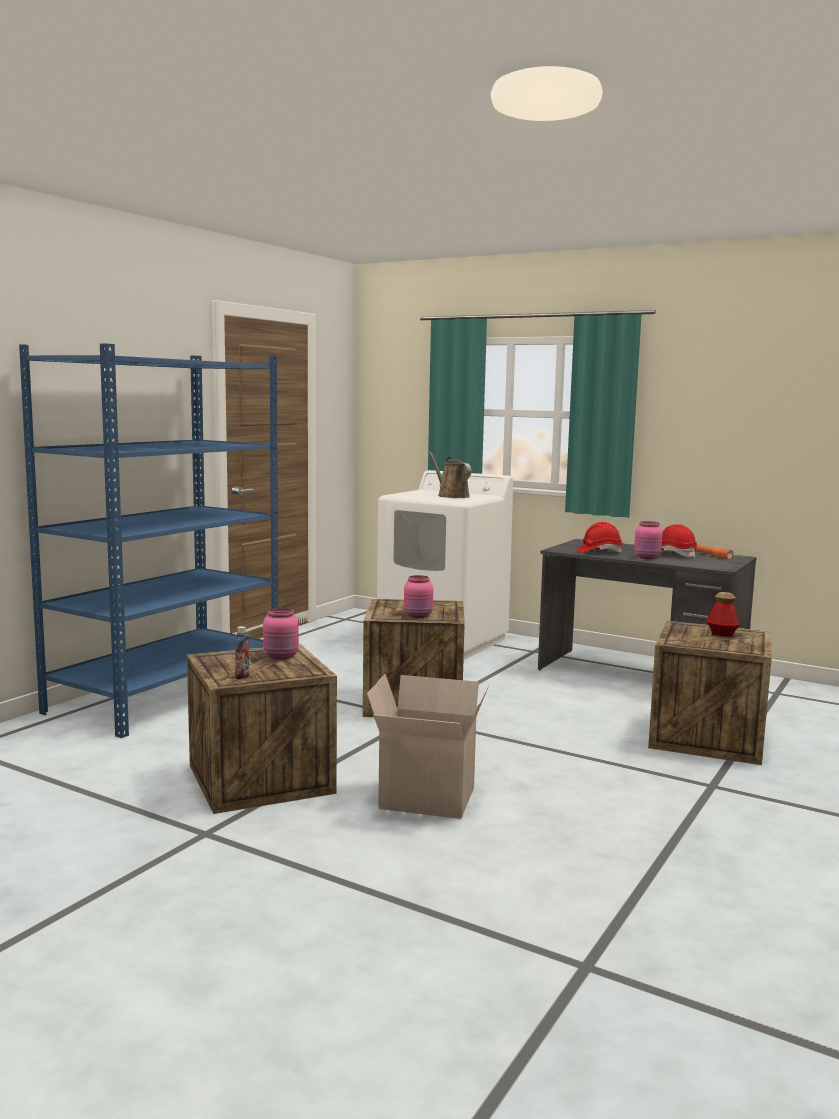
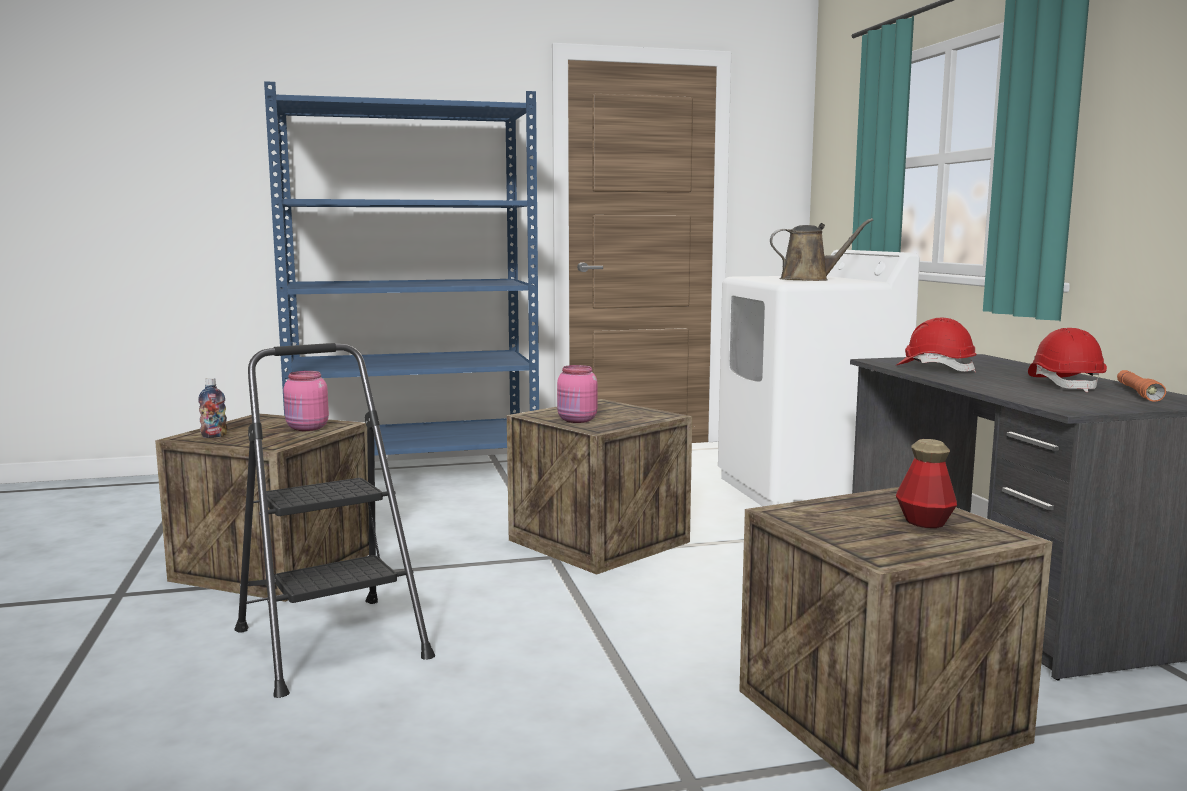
camera: 45 degrees right, 0 degrees up
cardboard box [367,674,490,819] -> black step ladder [234,343,435,698]
brown watering can [428,451,472,498] -> brown watering can turned 75 degrees clockwise [770,218,873,281]
pink jar [634,521,663,559] -> none

